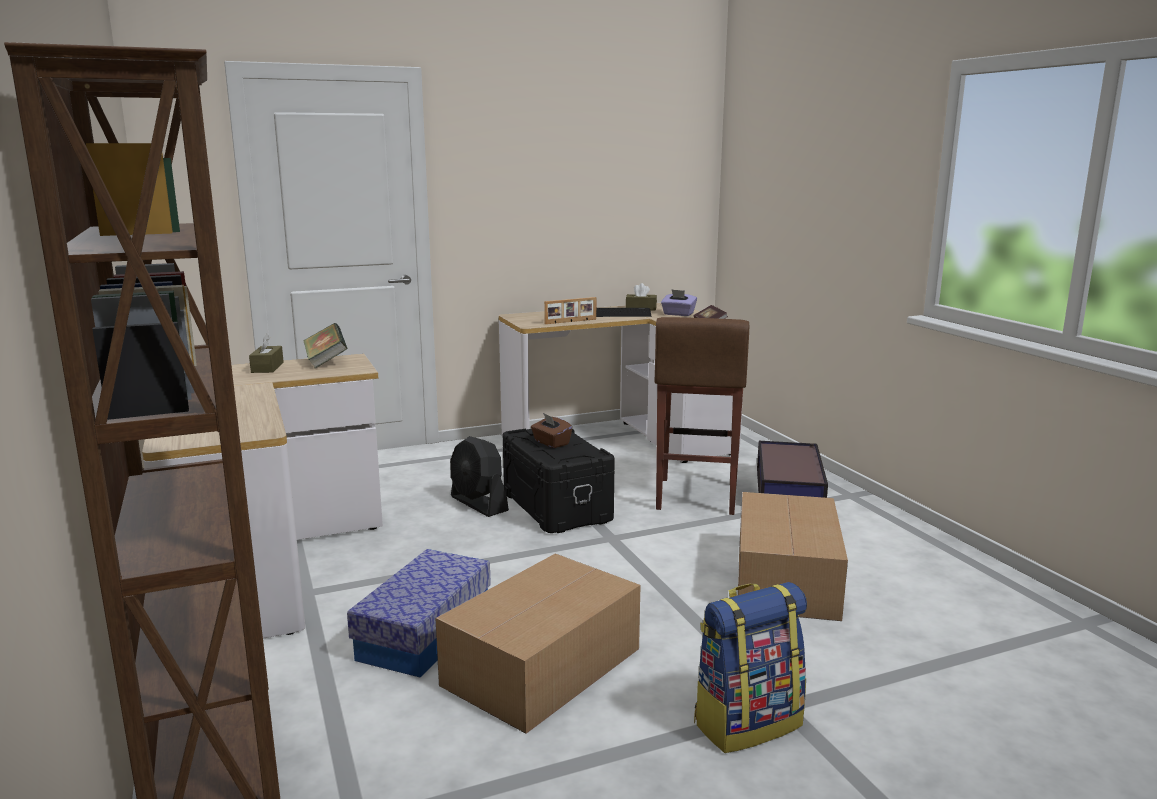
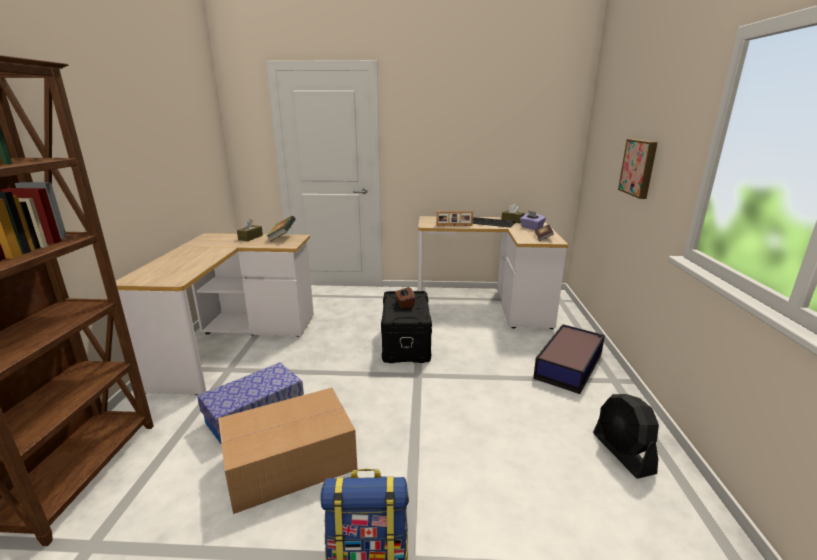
camera: 25 degrees right, 5 degrees up
black fan [450,436,509,517] -> black fan moved to [593,394,659,479]
brown stool [654,317,749,515] -> none
cardboard box [738,492,848,621] -> none
none -> picture [618,139,658,199]

